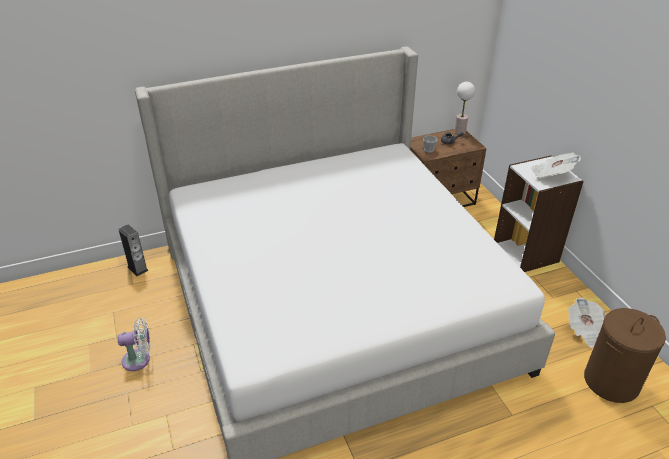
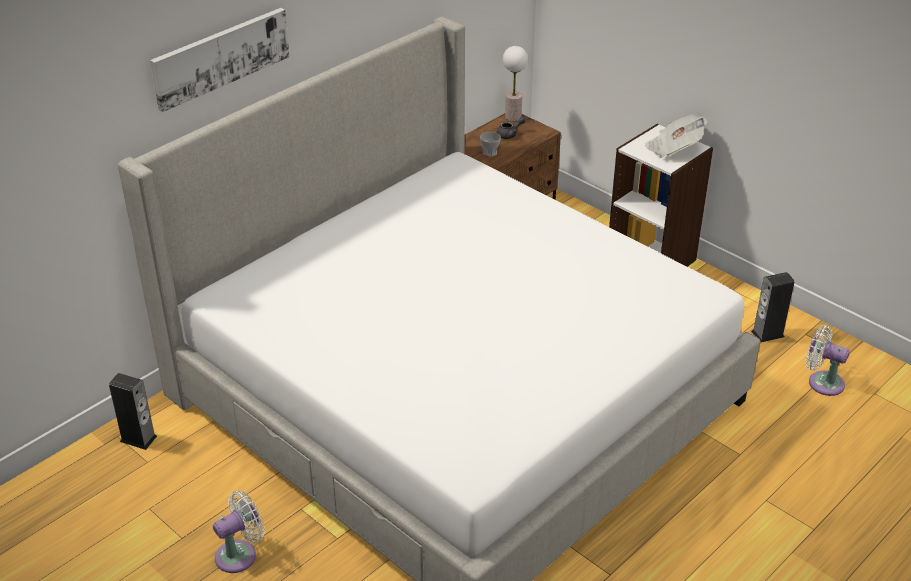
camera: 25 degrees left, 0 degrees up
newspaper [568,297,606,348] -> speaker [751,272,794,343]
brown laundry basket [584,308,666,403] -> white fan [806,325,850,396]
none -> picture [150,8,290,112]

